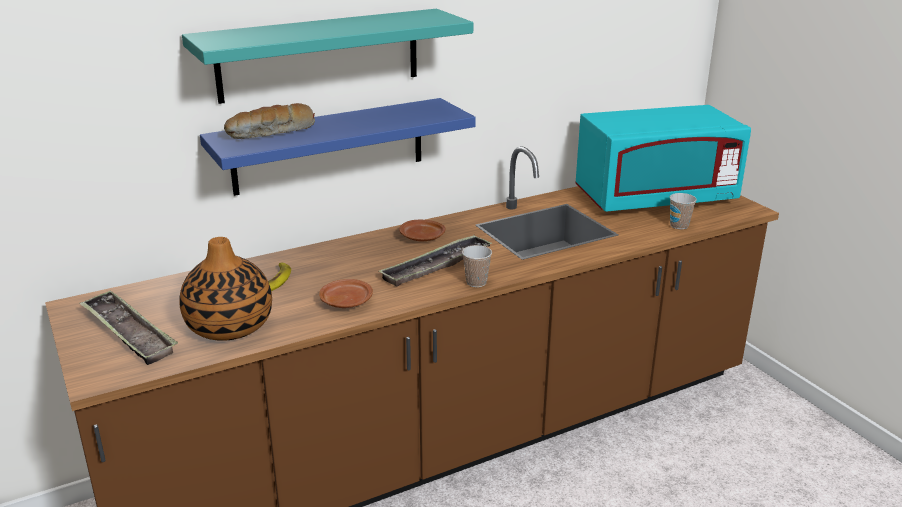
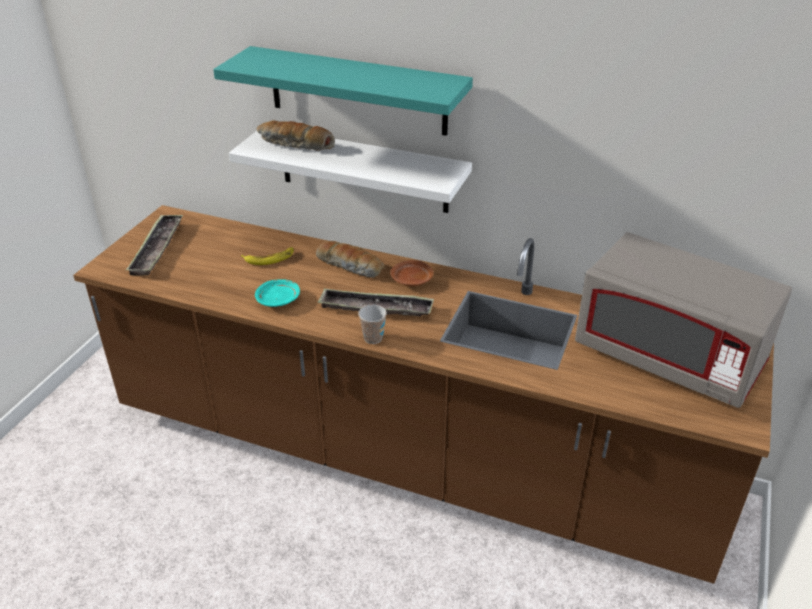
camera: 50 degrees right, 10 degrees up
vase [179,237,272,341] -> none
blue shelf [200,98,476,196] -> white shelf [229,131,472,213]
brown plate [319,279,373,308] -> turquoise plate [255,279,300,307]
turquoise microwave [575,105,751,212] -> grey microwave [575,232,792,408]
cup [670,193,697,229] -> none
none -> bread [316,241,385,278]

